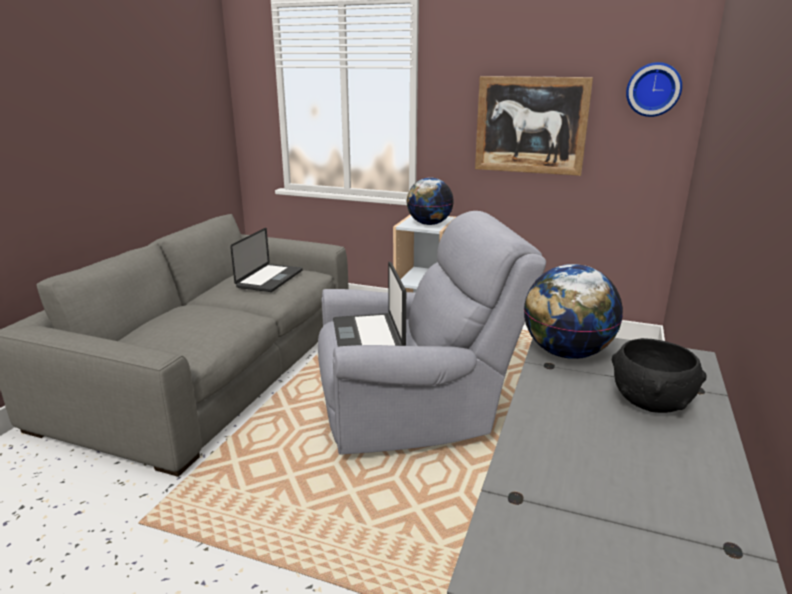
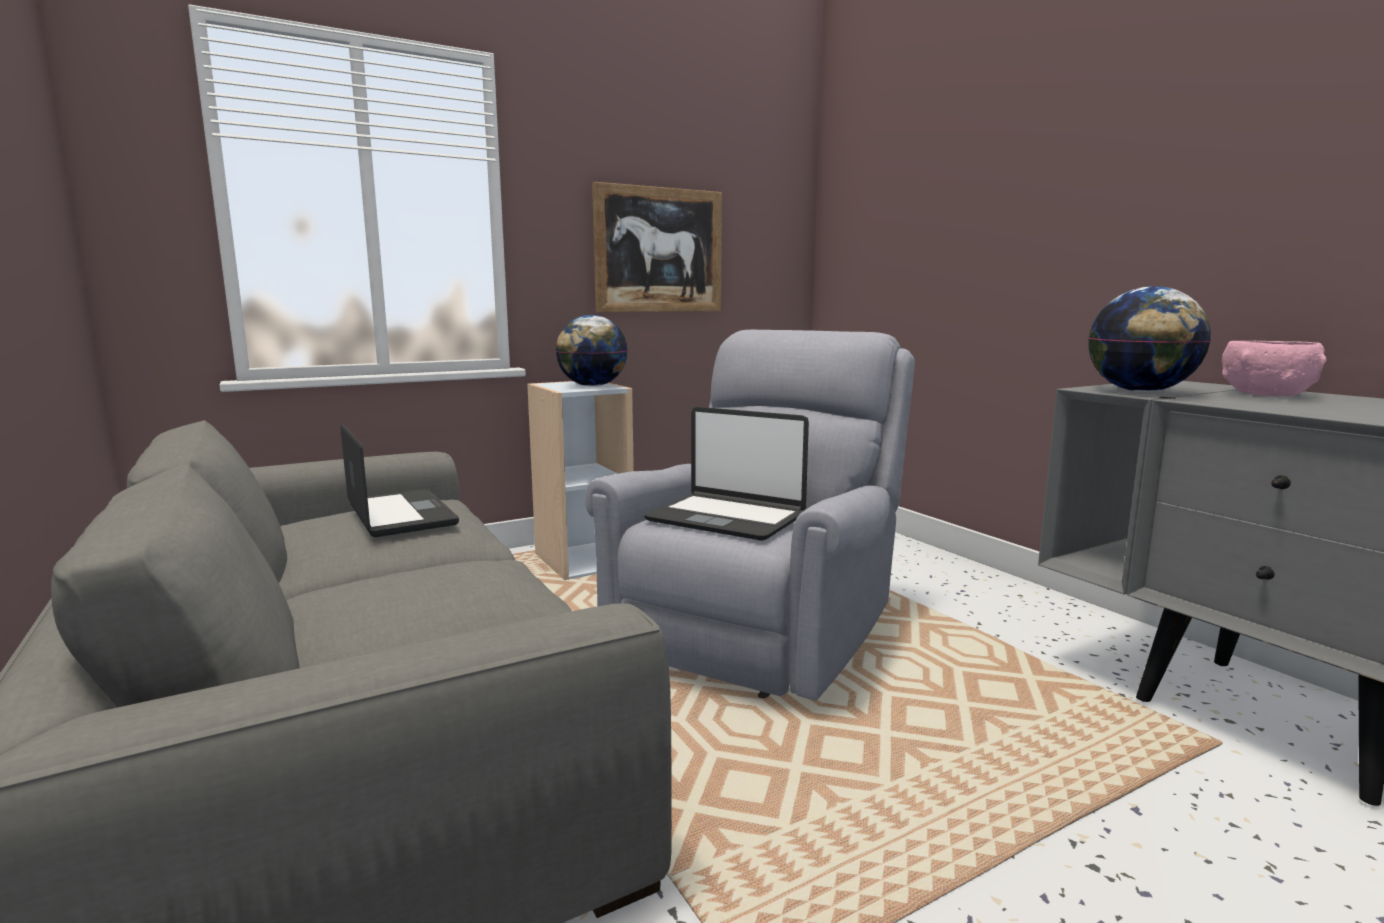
camera: 50 degrees left, 10 degrees down
black bowl [612,338,707,413] -> pink bowl [1222,341,1327,397]
wall clock [626,62,682,117] -> none

